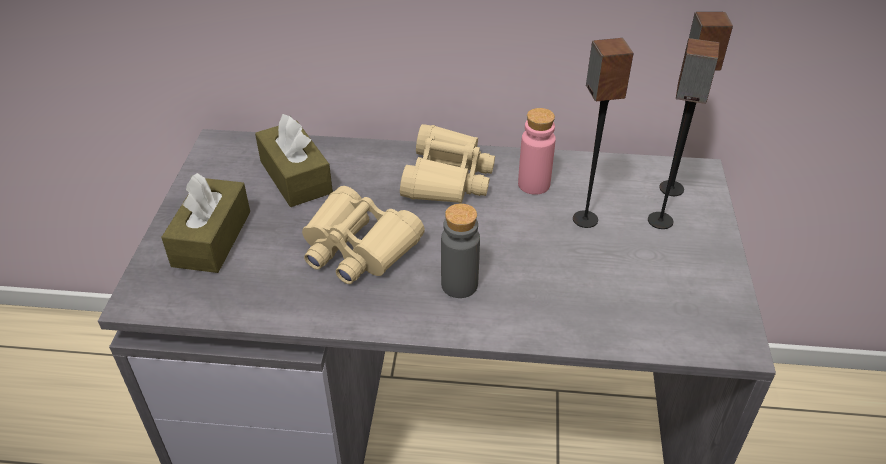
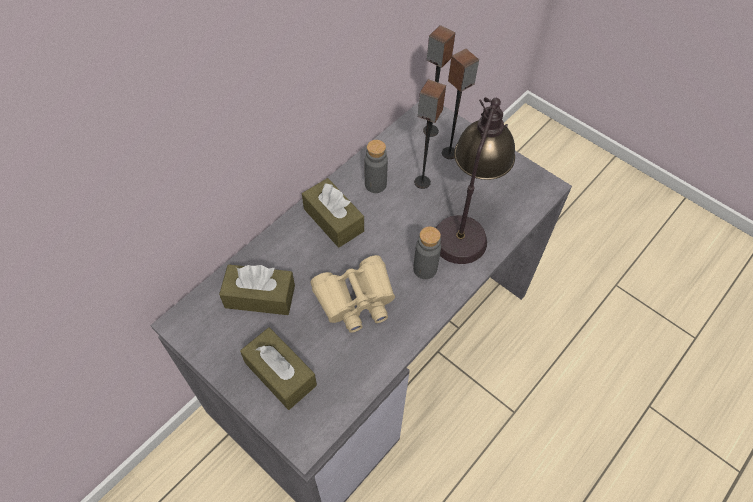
camera: 55 degrees left, 15 degrees up
beige binoculars [400,124,495,204] -> brown tissue box [302,178,364,248]
pink bottle [518,108,556,195] -> grey bottle [365,140,388,193]
none -> table lamp [436,97,515,264]

